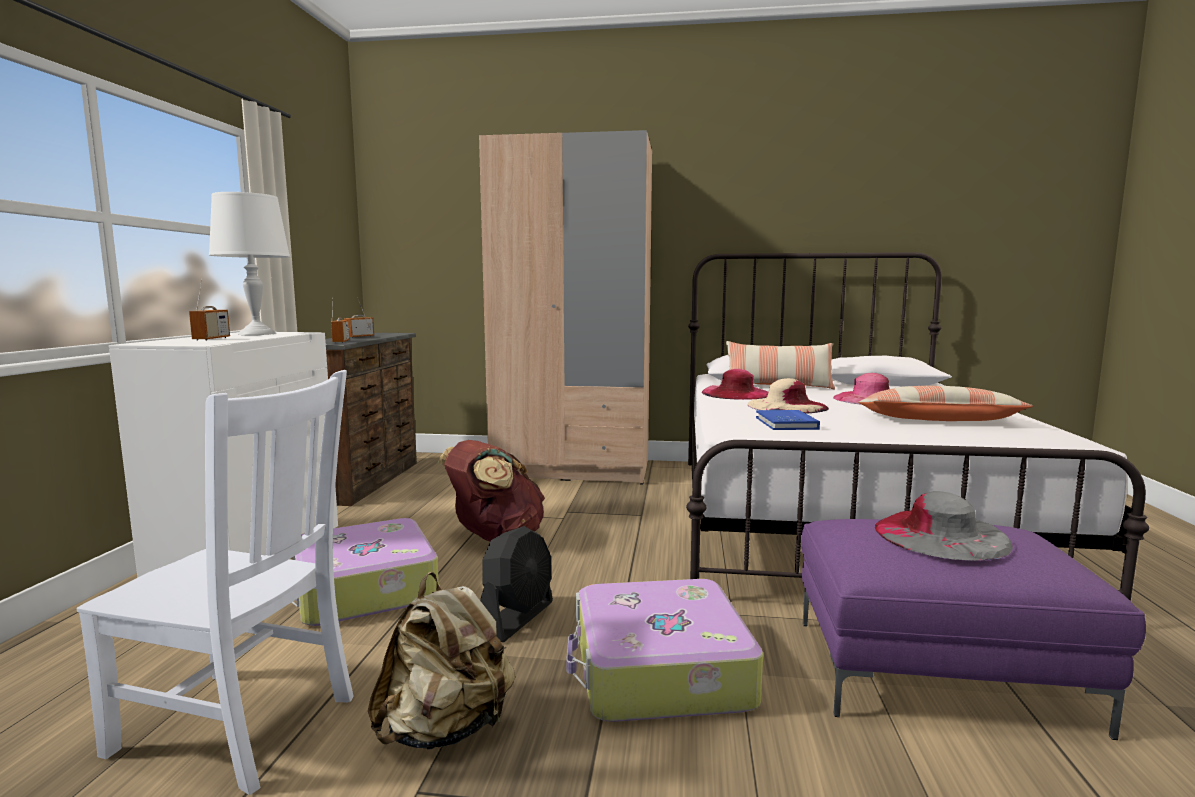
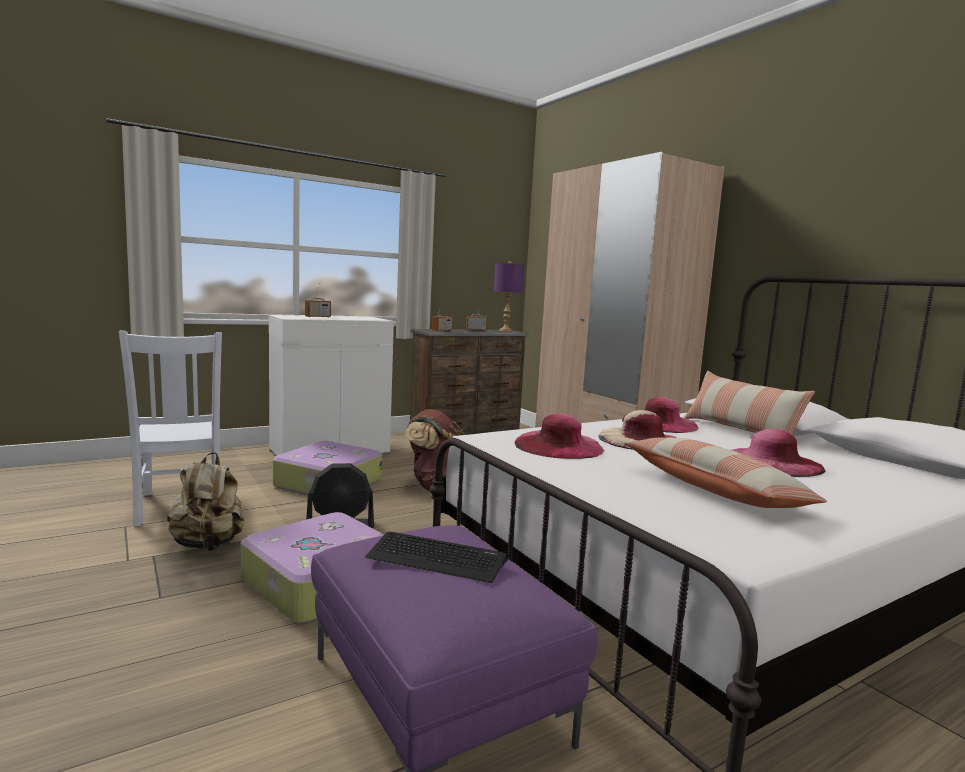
camera: 50 degrees right, 0 degrees up
white table lamp [209,192,290,335] -> none
blue book [756,410,820,430] -> pink hat [515,413,604,459]
grey hat [875,491,1013,561] -> keyboard [365,532,510,583]
none -> purple table lamp [494,261,525,332]

